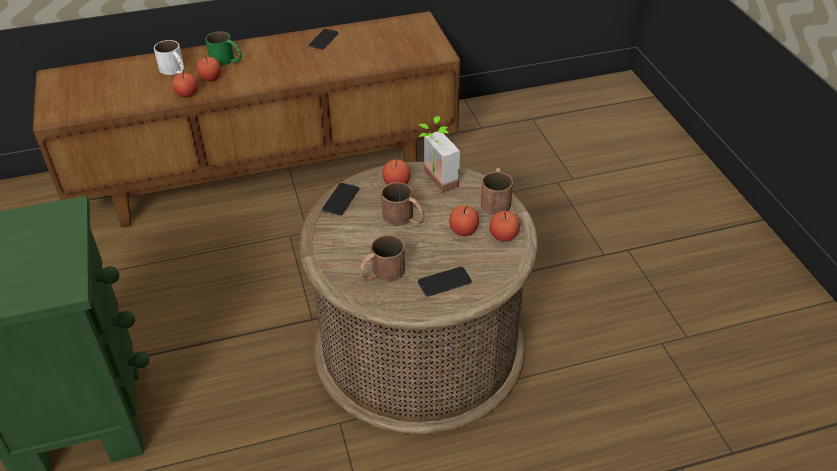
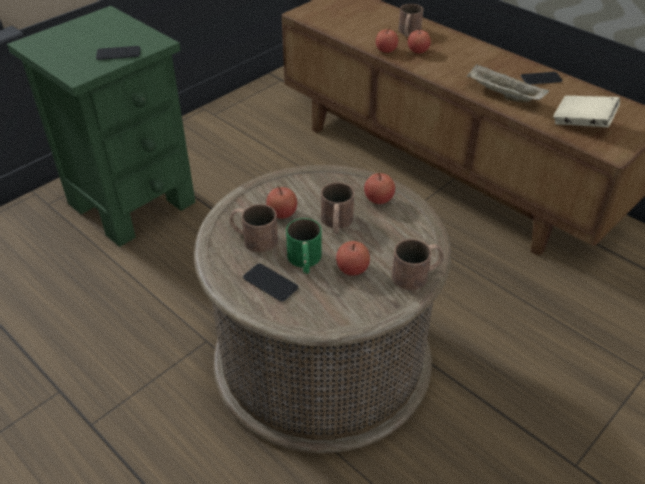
camera: 60 degrees right, 0 degrees up
white mug [154,40,184,75] -> brown mug [398,4,423,37]
green mug [205,31,242,66] -> green mug moved to [286,218,322,274]
phone [322,183,359,215] -> phone moved to [96,46,140,60]
potted plant [419,116,460,193] -> none
apple [489,211,520,242] -> apple moved to [266,186,297,219]
none -> beige tray [467,64,549,102]
none -> beige book [553,95,620,127]

